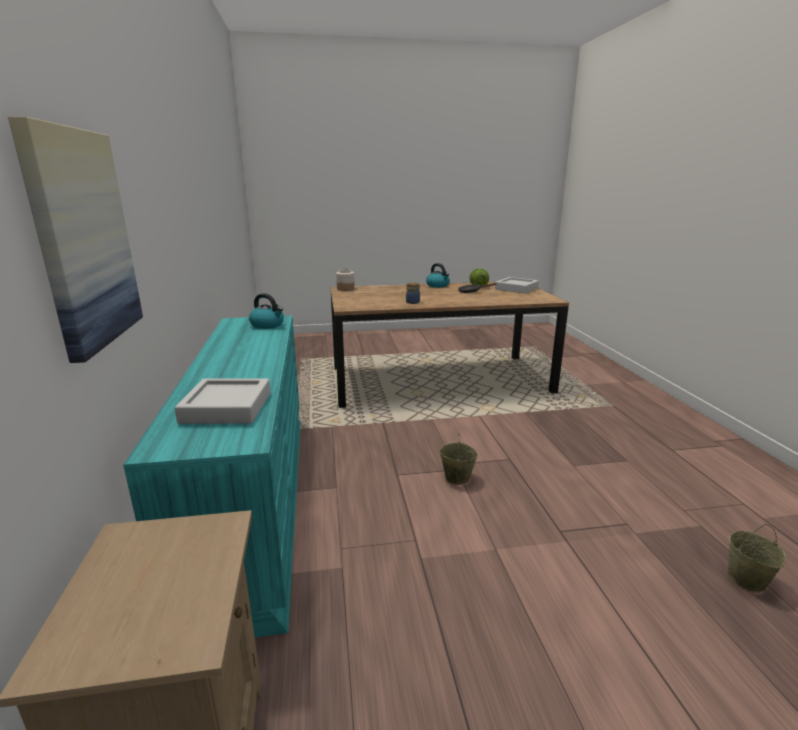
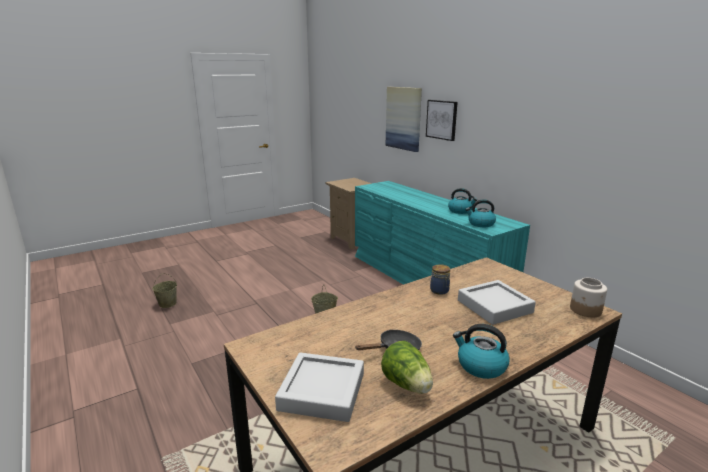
camera: 155 degrees right, 0 degrees up
grey tray [175,379,270,424] -> grey tray moved to [458,280,536,325]
none -> picture [426,100,458,141]
none -> kettle [448,188,477,214]

